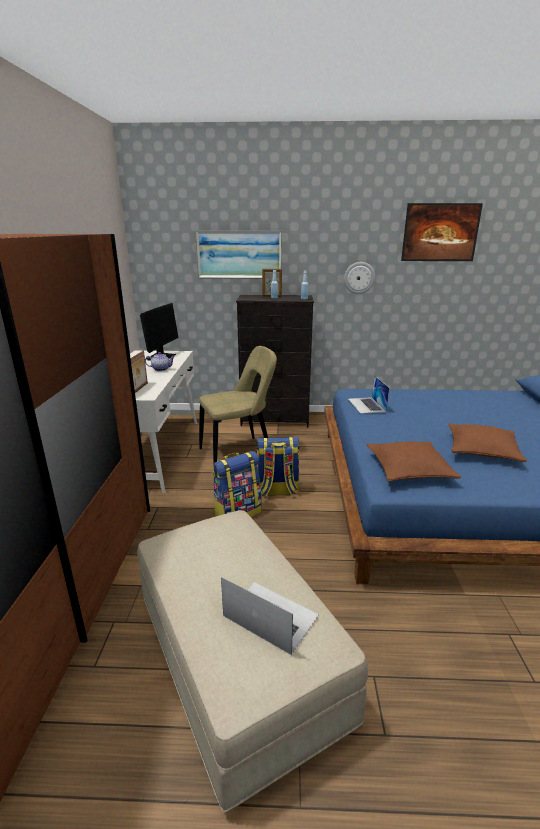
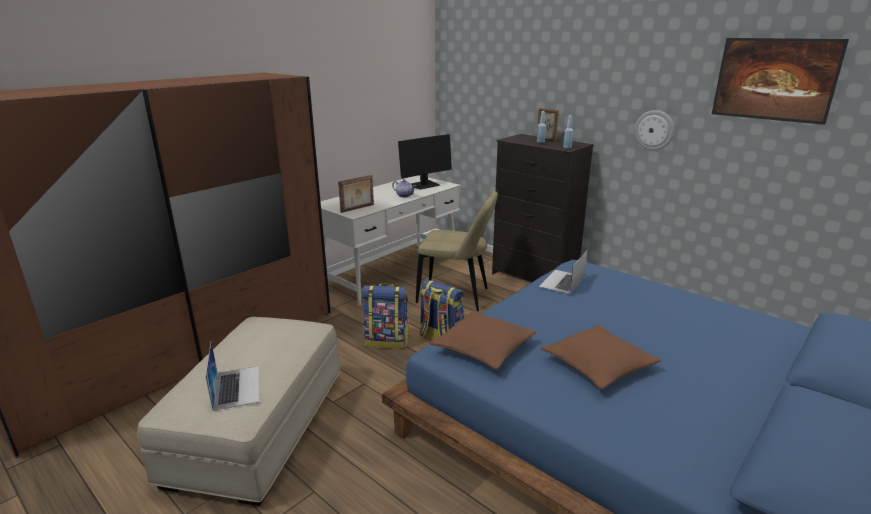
camera: 40 degrees right, 0 degrees up
picture [195,230,282,279] -> none

